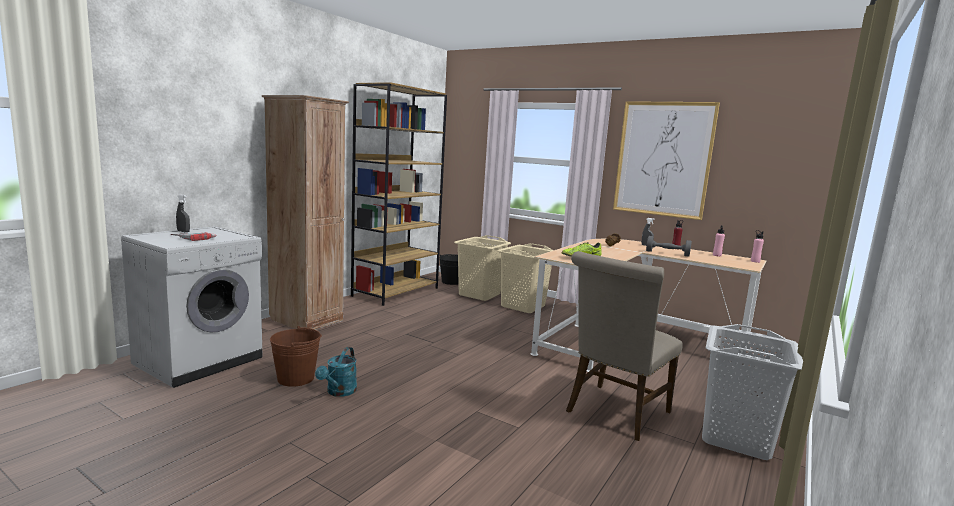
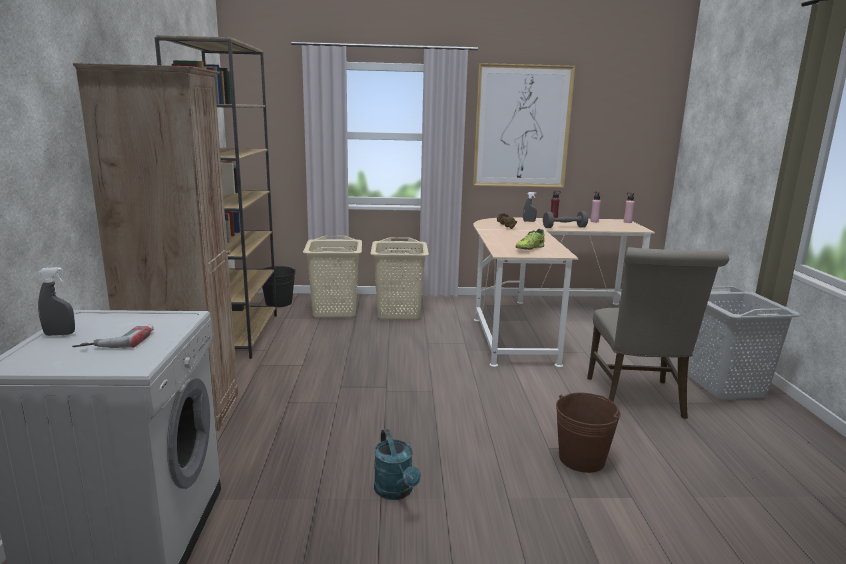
camera: 35 degrees left, 5 degrees up
brown bucket [270,326,322,387] -> brown bucket moved to [556,393,621,473]

